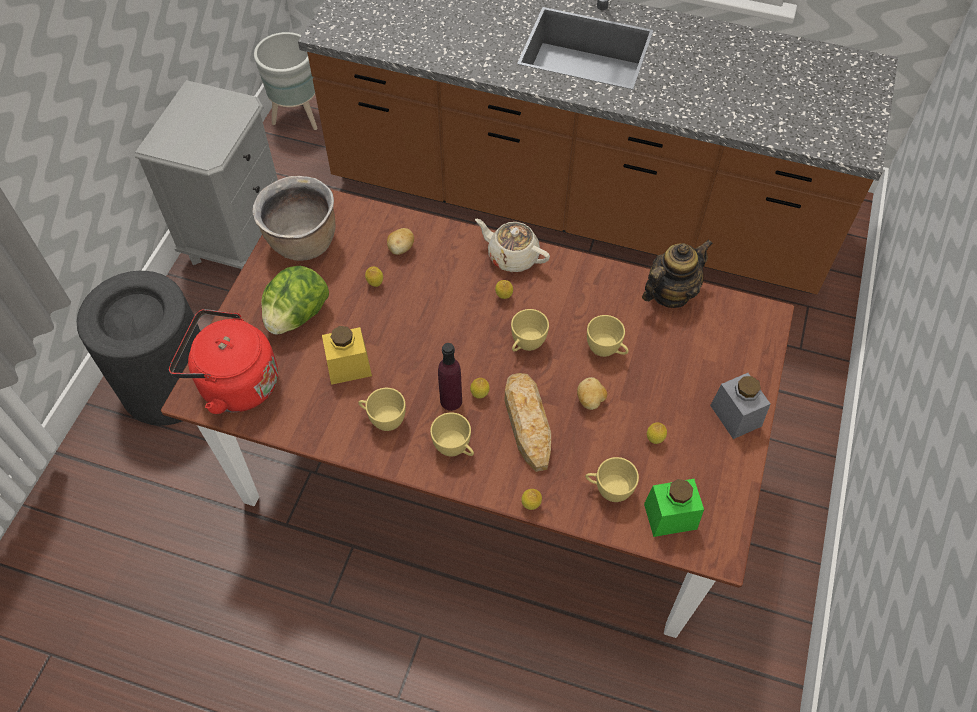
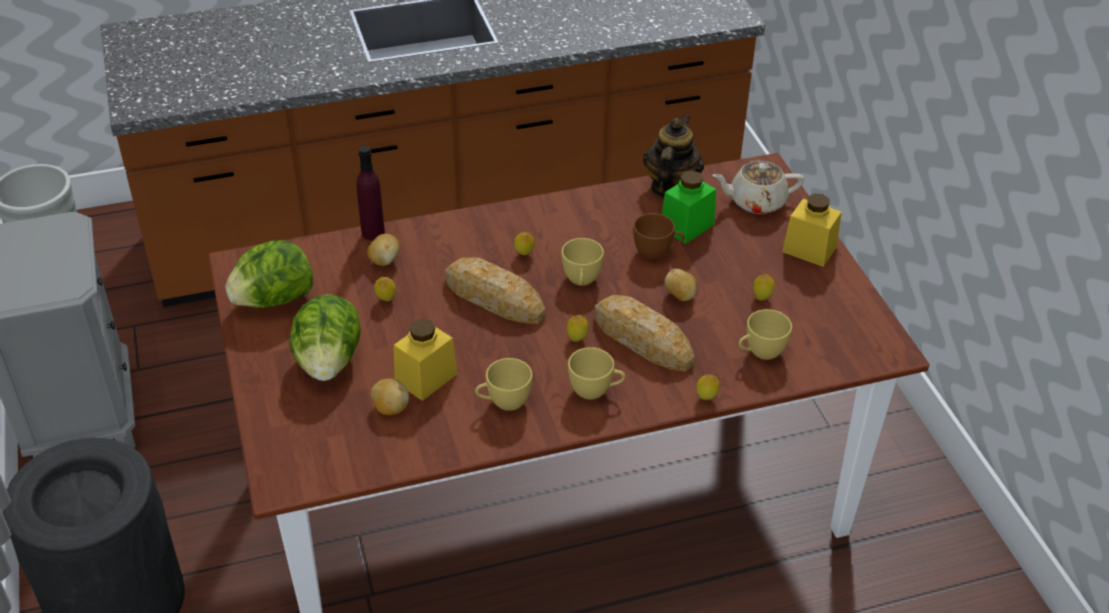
camera: 35 degrees left, 15 degrees down
red kettle [169,309,278,414] -> none
brown cooking pot [252,176,335,261] -> lettuce [225,240,314,308]
purple bottle [438,343,462,411] -> purple bottle moved to [356,146,385,241]
beige teapot [475,219,550,272] -> beige teapot moved to [712,161,804,214]
yellow cup [587,315,629,357] -> brown cup [633,213,685,260]
green jar [644,479,704,537] -> green jar moved to [662,170,716,244]
grey jar [710,373,770,439] -> yellow jar [782,193,842,267]
none -> potato [371,378,409,415]
none -> bread [445,257,545,324]

